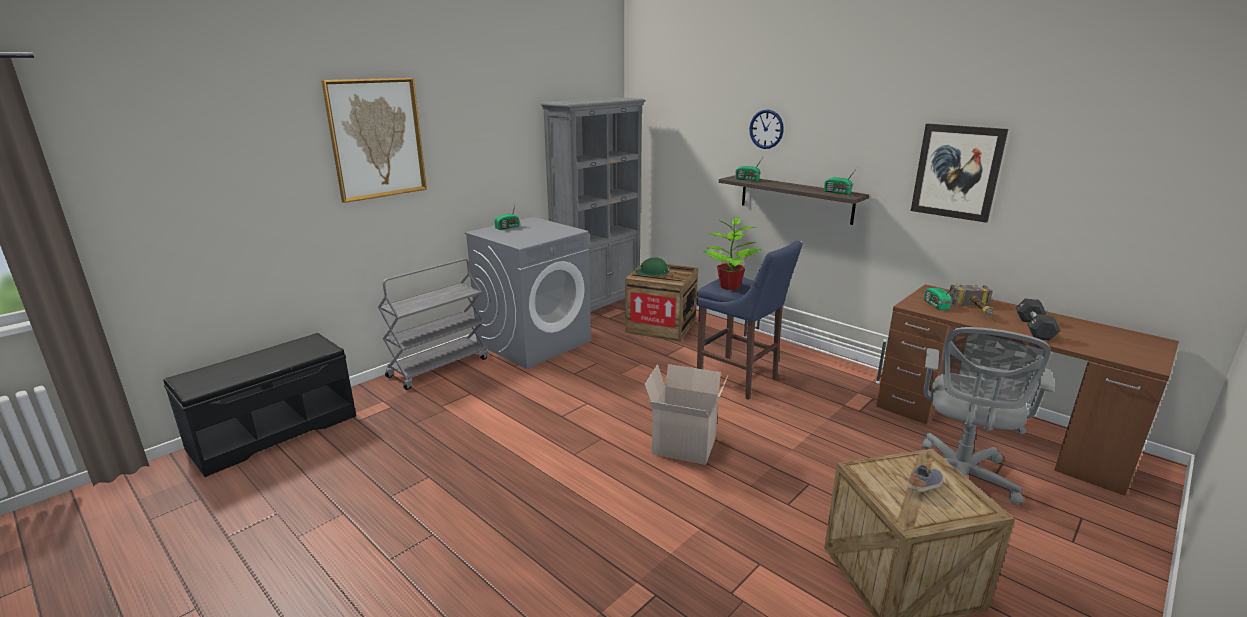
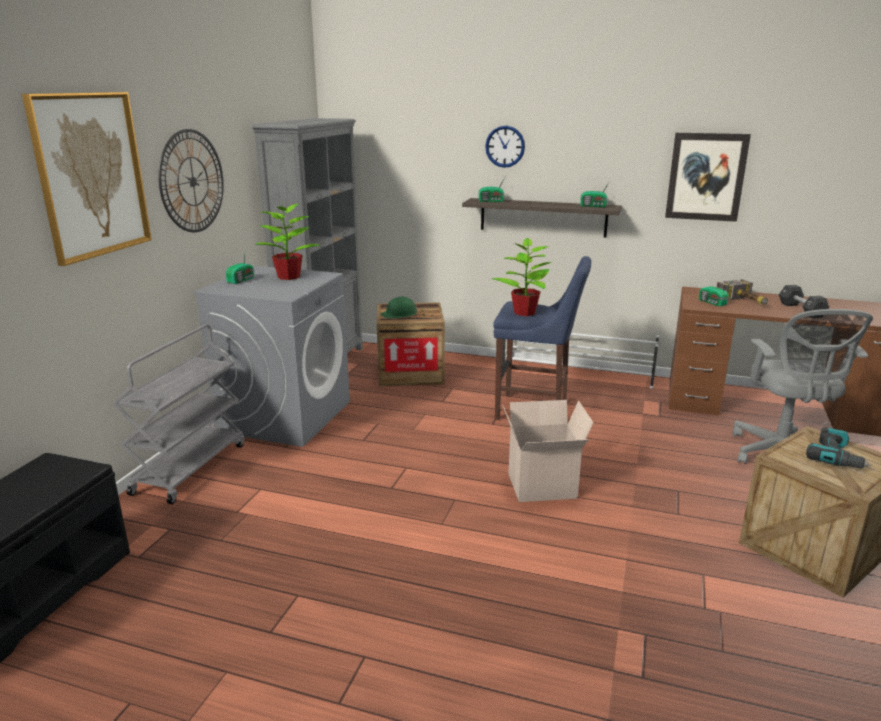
camera: 25 degrees left, 0 degrees up
shoe [907,465,944,492] -> power drill [806,427,872,469]
none -> wall clock [159,129,224,232]
none -> potted plant [255,200,320,280]

